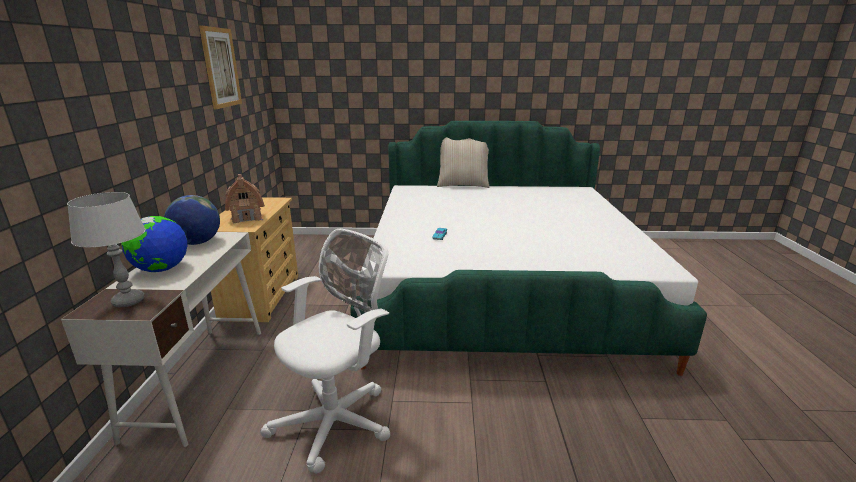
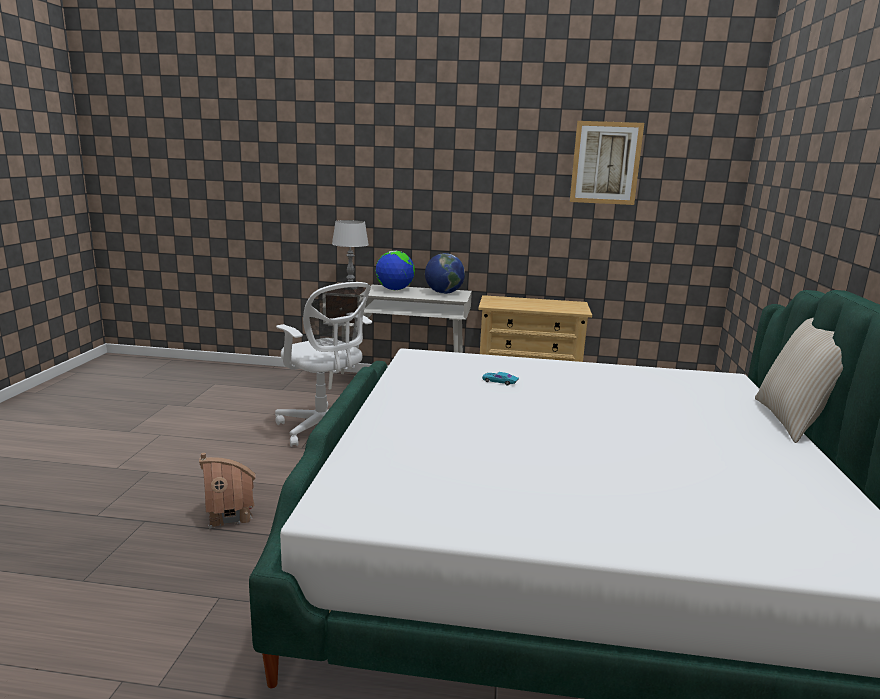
camera: 95 degrees right, 5 degrees down
toy house [225,174,265,224] -> toy house moved to [199,453,256,528]

